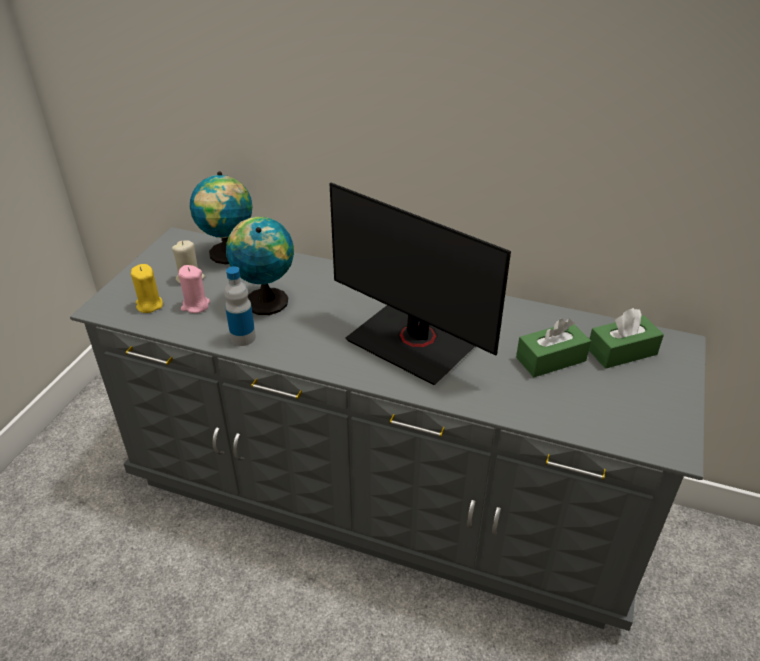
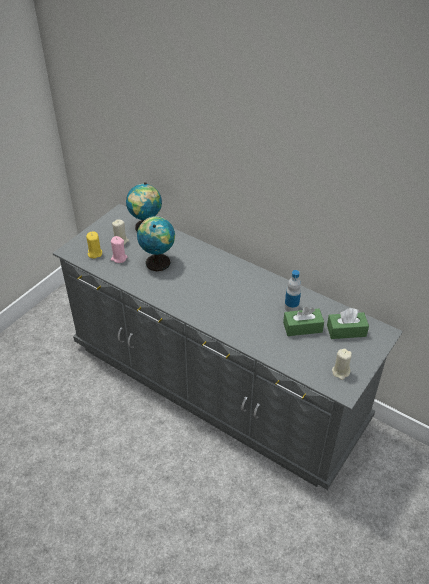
camera: 15 degrees right, 5 degrees up
bottle [224,266,256,346] -> bottle moved to [284,270,301,312]
monitor [329,183,511,385] -> none
none -> beige candle [332,348,352,380]

